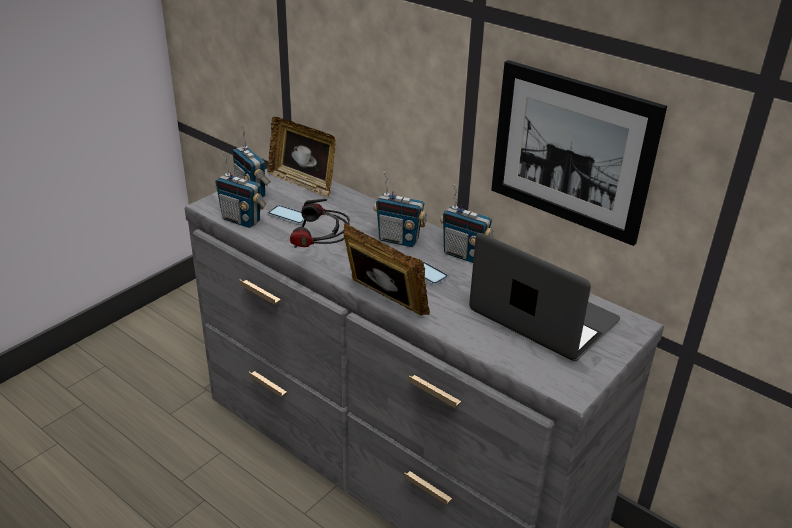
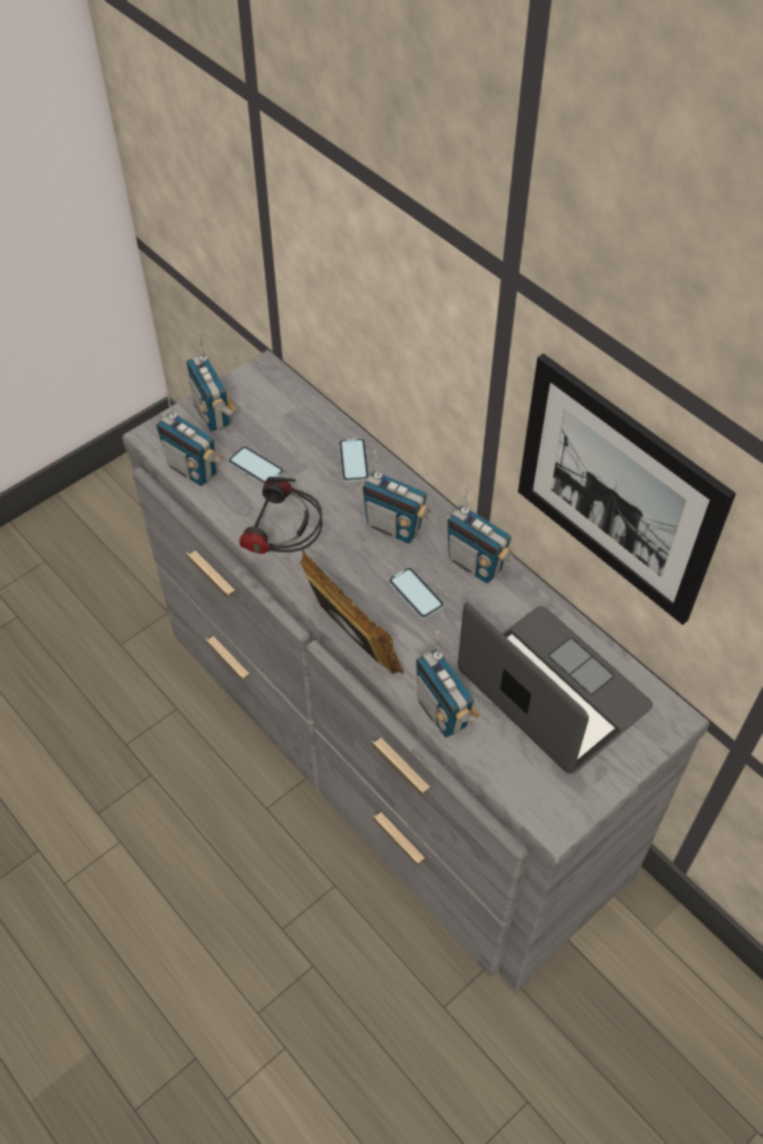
camera: 10 degrees right, 20 degrees up
picture frame [267,117,336,198] -> none
none -> phone [338,438,370,482]
none -> radio [416,631,479,738]

